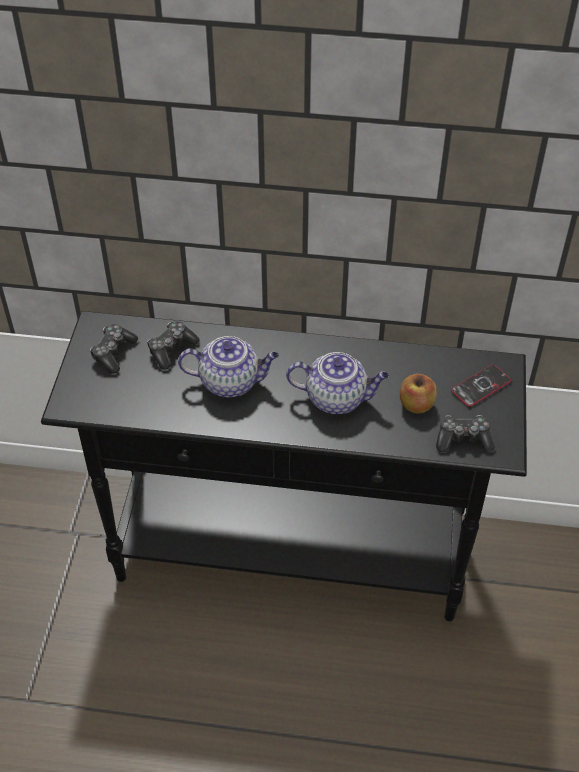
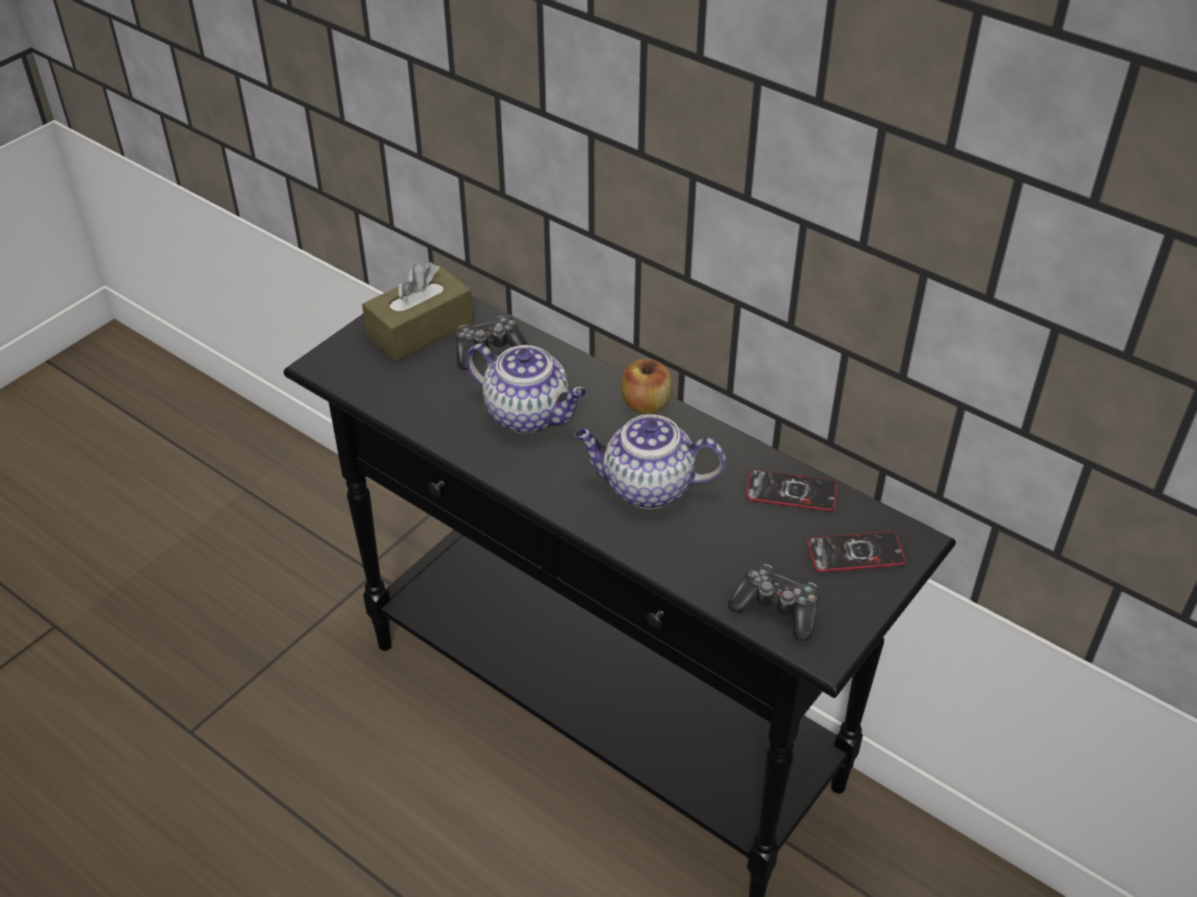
camera: 30 degrees right, 5 degrees down
game controller [90,324,138,374] -> brown tissue box [362,262,473,361]
teapot [286,352,389,414] -> teapot turned 150 degrees clockwise [575,414,726,509]
apple [400,374,437,413] -> apple moved to [621,359,672,414]
none -> phone [746,470,837,512]

